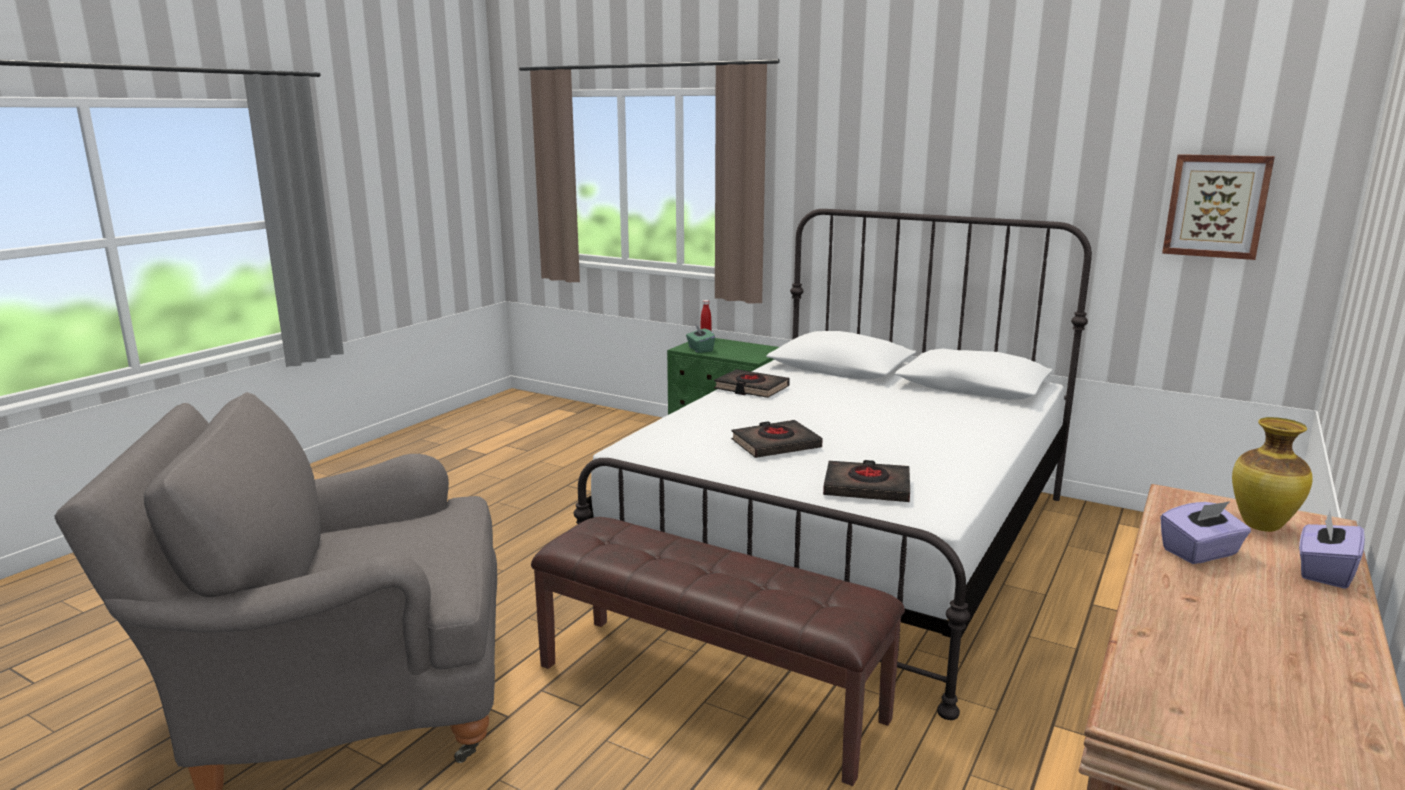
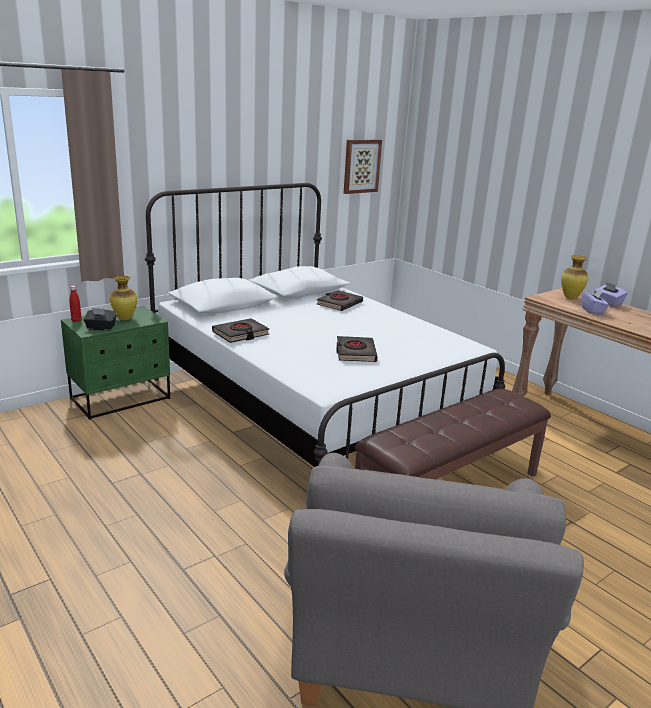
camera: 70 degrees left, 5 degrees up
green tissue box [686,324,715,353] -> black tissue box [83,308,117,331]
black book [823,460,910,502] -> black book moved to [317,290,363,311]
none -> vase [110,276,137,320]

